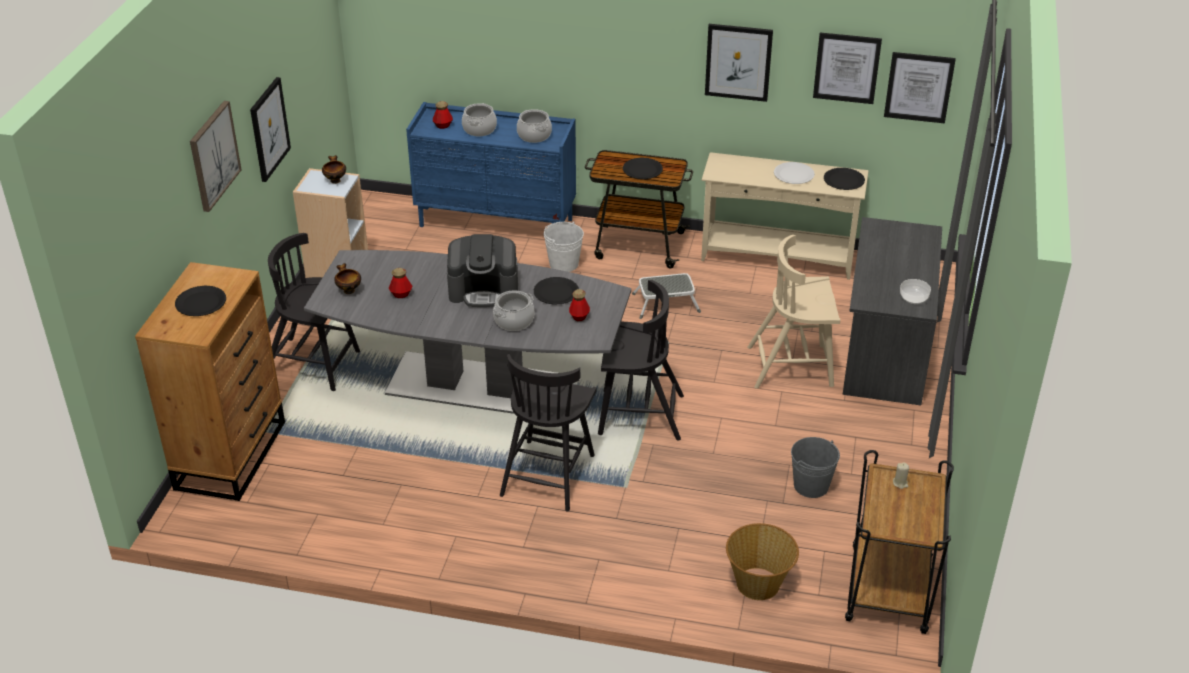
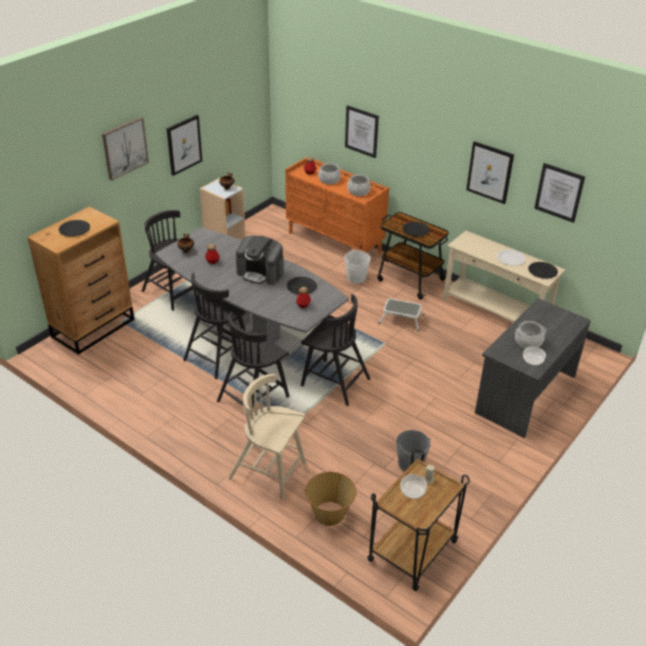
camera: 25 degrees right, 0 degrees up
blue cabinet [406,102,576,227] -> orange cabinet [285,156,389,254]
cooking pot [493,290,535,331] -> cooking pot moved to [515,321,546,348]
beige chair [747,235,840,388] -> beige chair moved to [228,374,306,499]
picture [884,52,956,123] -> picture moved to [345,105,379,158]
none -> black chair [183,273,247,379]
none -> bowl [400,474,427,499]

